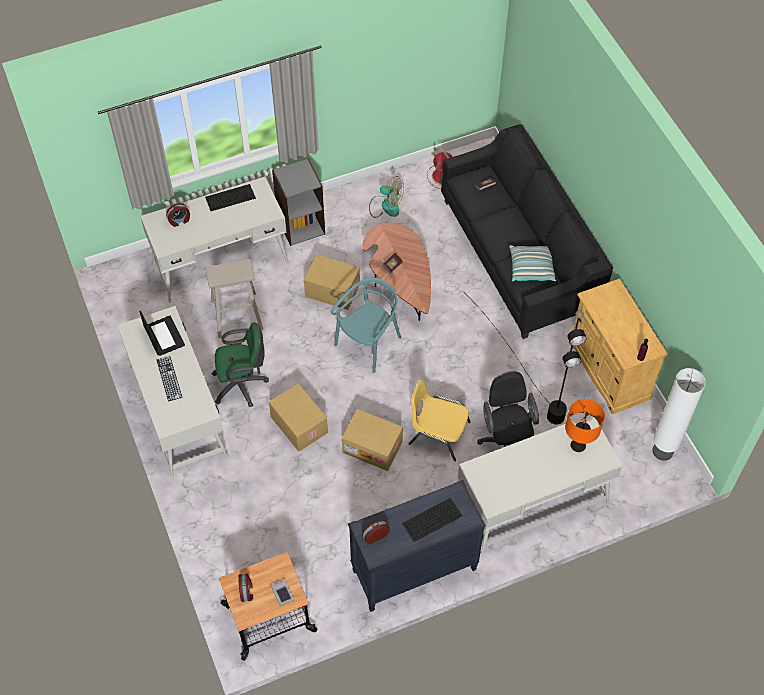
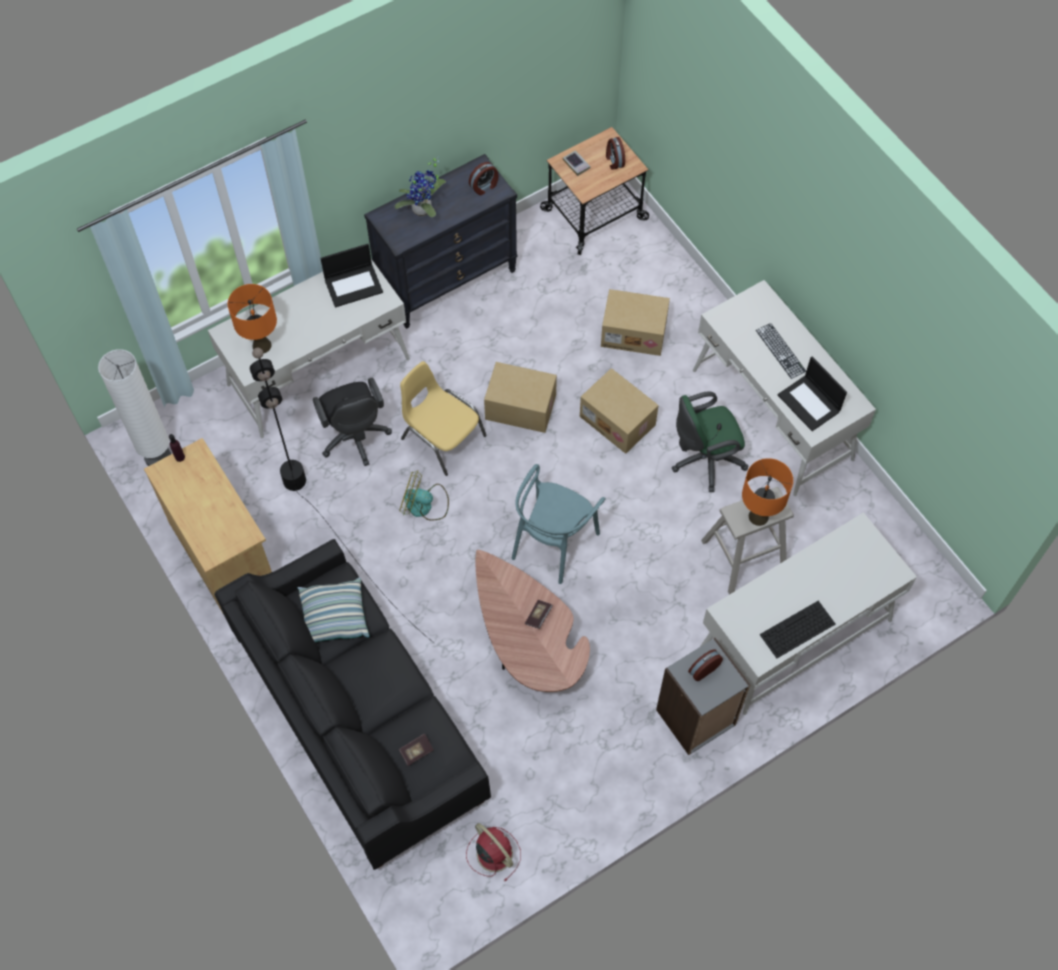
camera: 170 degrees right, 5 degrees up
alarm clock [166,203,190,227] -> alarm clock moved to [688,650,723,681]
cardboard box [304,254,360,310] -> cardboard box moved to [601,289,670,356]
fan [369,176,404,218] -> fan moved to [399,471,449,521]
keyboard [402,498,462,542] -> potted plant [394,156,446,217]
yellow chair [409,379,470,461] -> yellow chair turned 150 degrees counterclockwise [400,361,487,476]
none -> laptop [320,244,383,307]
none -> orange table lamp [742,458,793,526]

